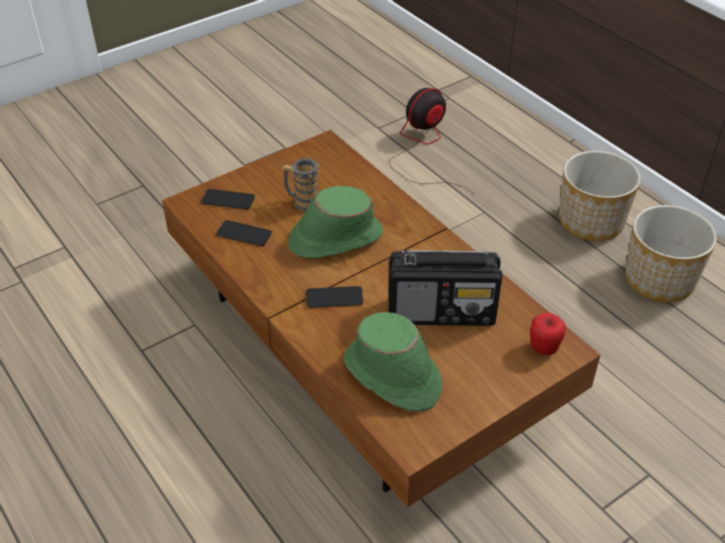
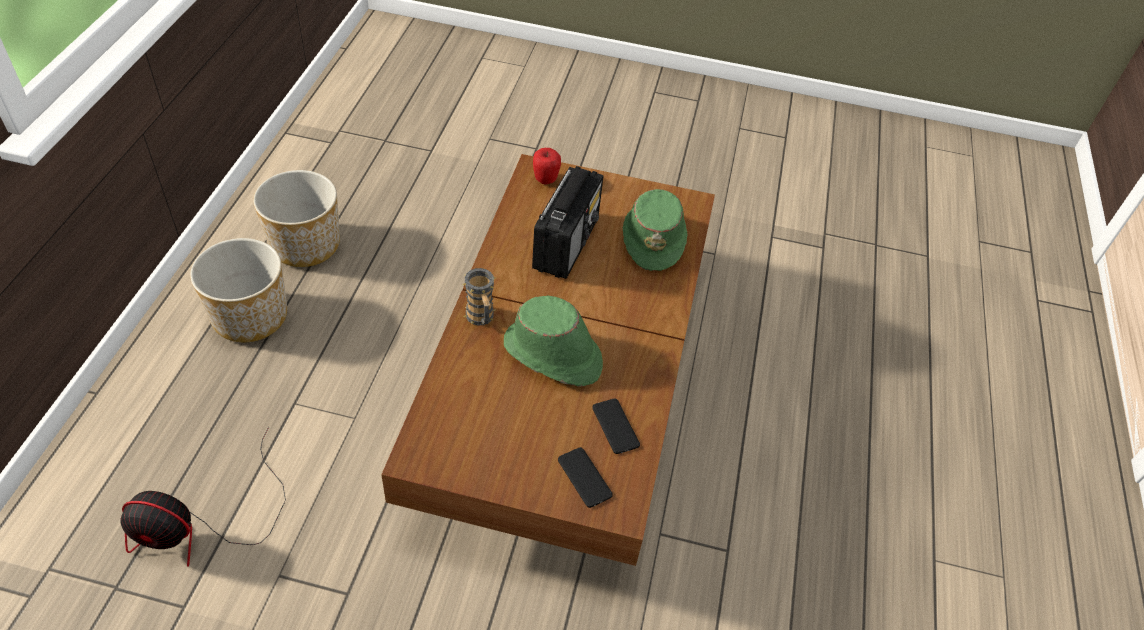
camera: 135 degrees left, 5 degrees up
mug [282,158,319,212] -> mug moved to [462,268,496,325]
phone [306,286,363,308] -> none
radio [388,249,502,326] -> radio turned 60 degrees clockwise [532,166,603,279]

